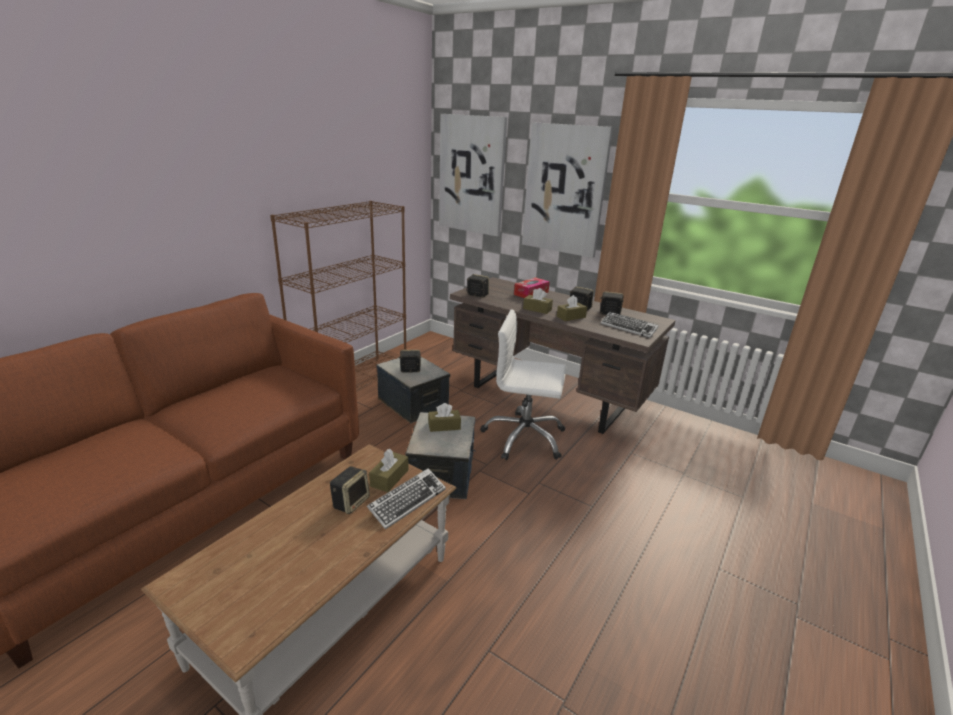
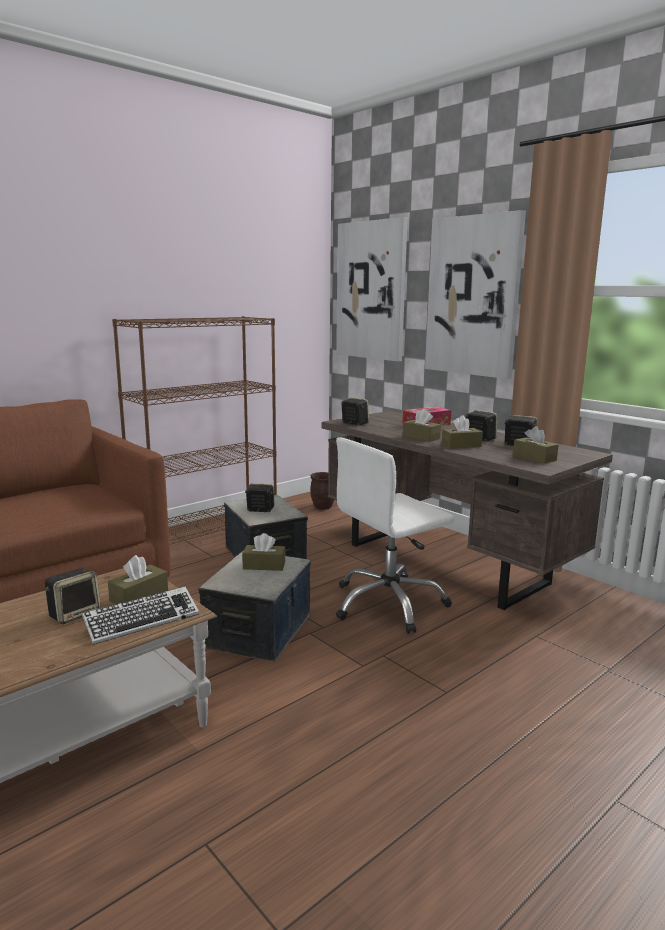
camera: 15 degrees right, 10 degrees down
white office chair [480,309,566,460] -> white office chair turned 60 degrees counterclockwise [336,437,454,634]
keyboard [600,312,659,338] -> brown tissue box [513,426,558,464]
none -> brown planter [310,472,334,510]

